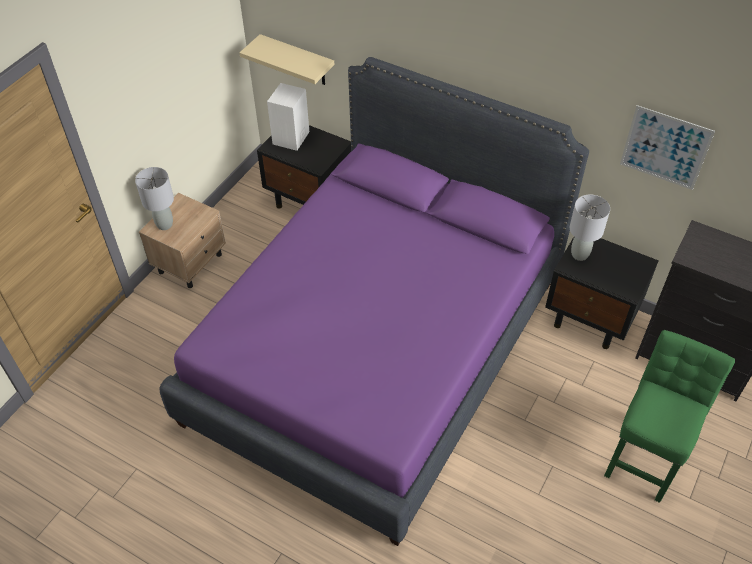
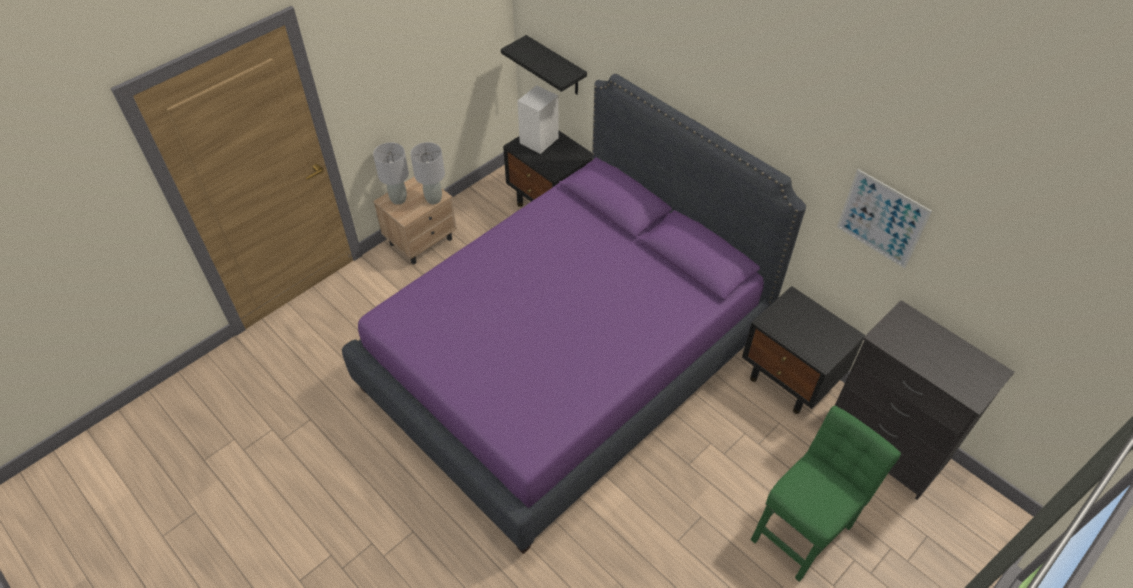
camera: 15 degrees right, 0 degrees up
beige shelf [240,34,334,85] -> black shelf [501,35,587,94]
grey table lamp [570,194,610,261] -> grey table lamp moved to [410,142,445,204]

